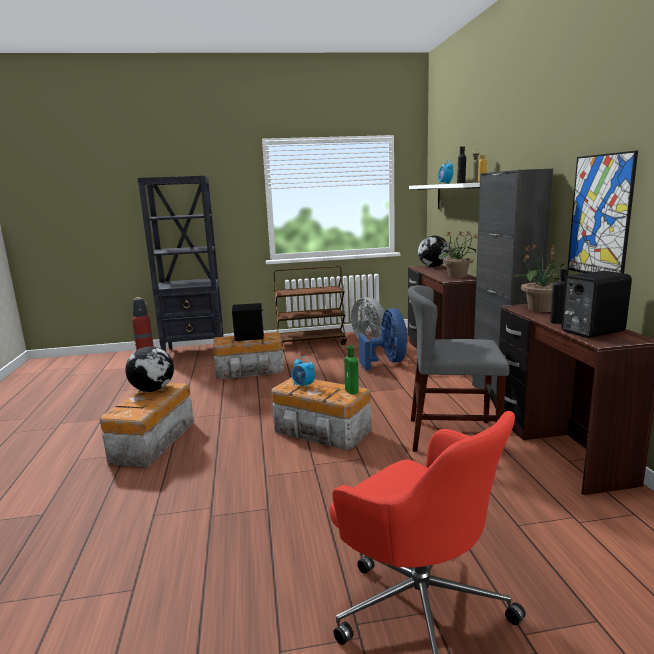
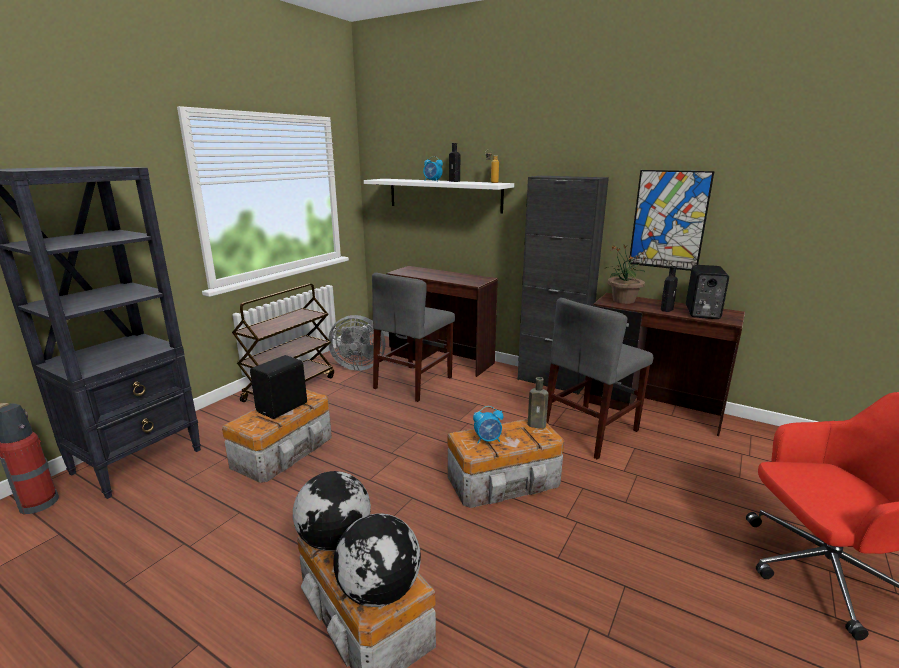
camera: 50 degrees left, 5 degrees up
green bottle [344,346,359,394] -> brown bottle [528,377,549,429]
blue fan [359,308,407,371] -> grey chair [372,273,455,402]
globe [418,236,450,267] -> globe moved to [334,514,421,607]
potted plant [441,230,478,278] -> none

